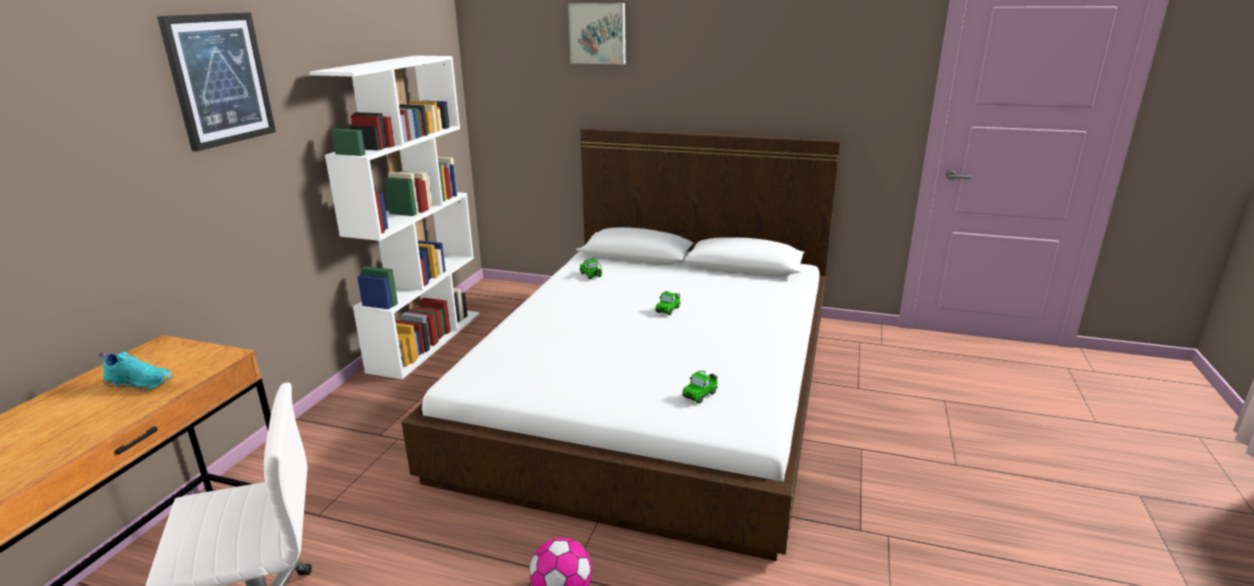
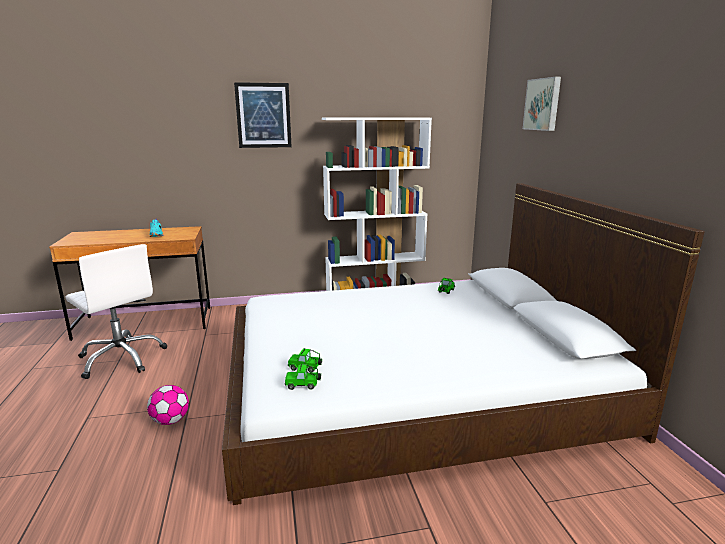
camera: 60 degrees right, 5 degrees down
toy car [655,291,681,315] -> toy car moved to [285,364,321,390]

